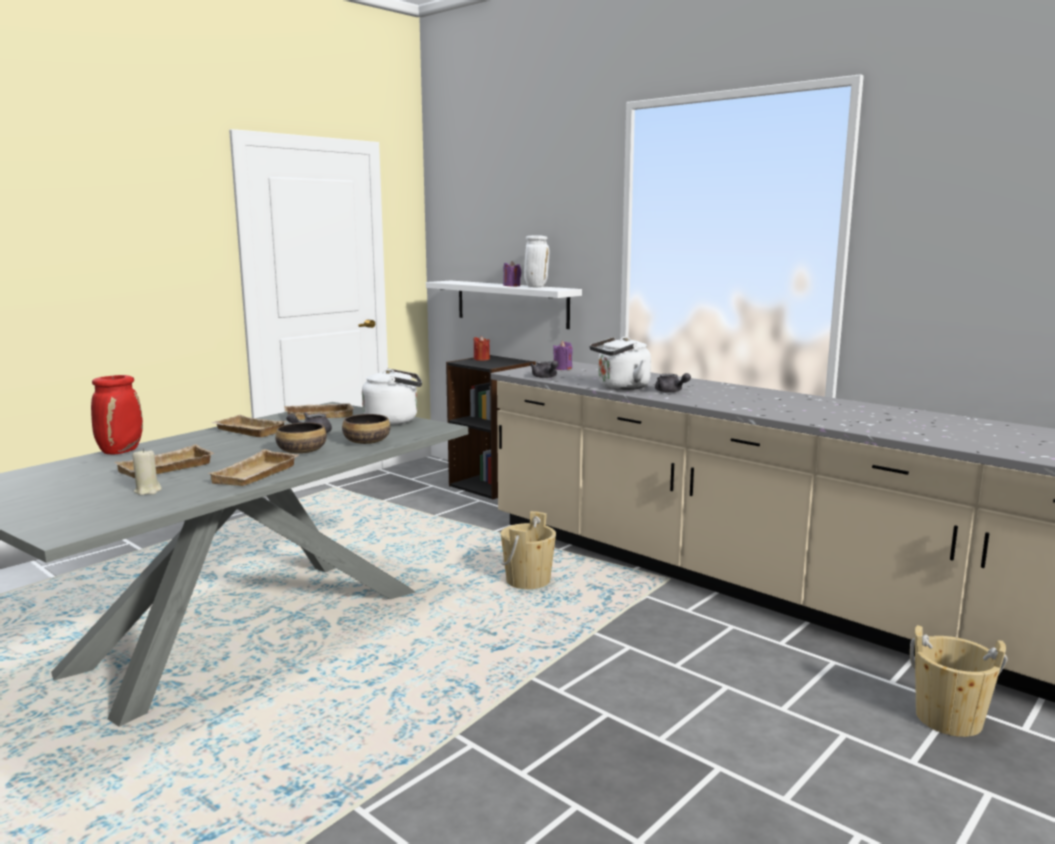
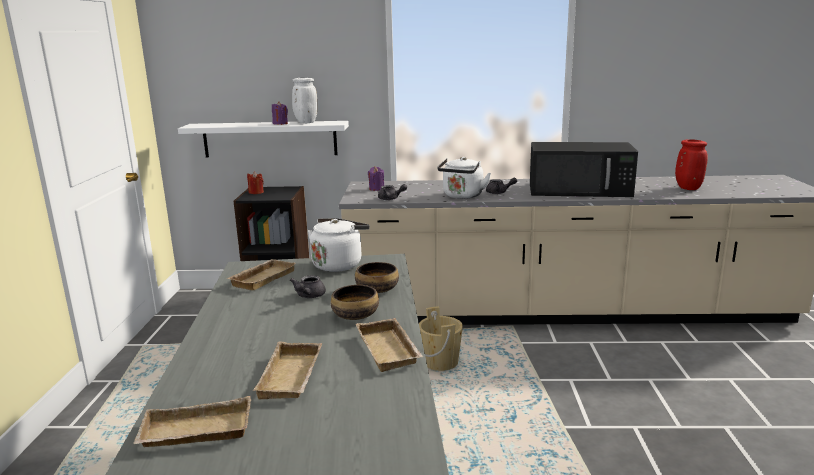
camera: 40 degrees left, 5 degrees up
red vase [91,375,143,454] -> red vase moved to [675,139,708,190]
beige candle [132,448,162,495] -> none
beige tray [212,415,286,437] -> beige tray moved to [133,396,251,447]
beige bucket [910,625,1007,737] -> none
none -> black microwave [530,142,638,197]

